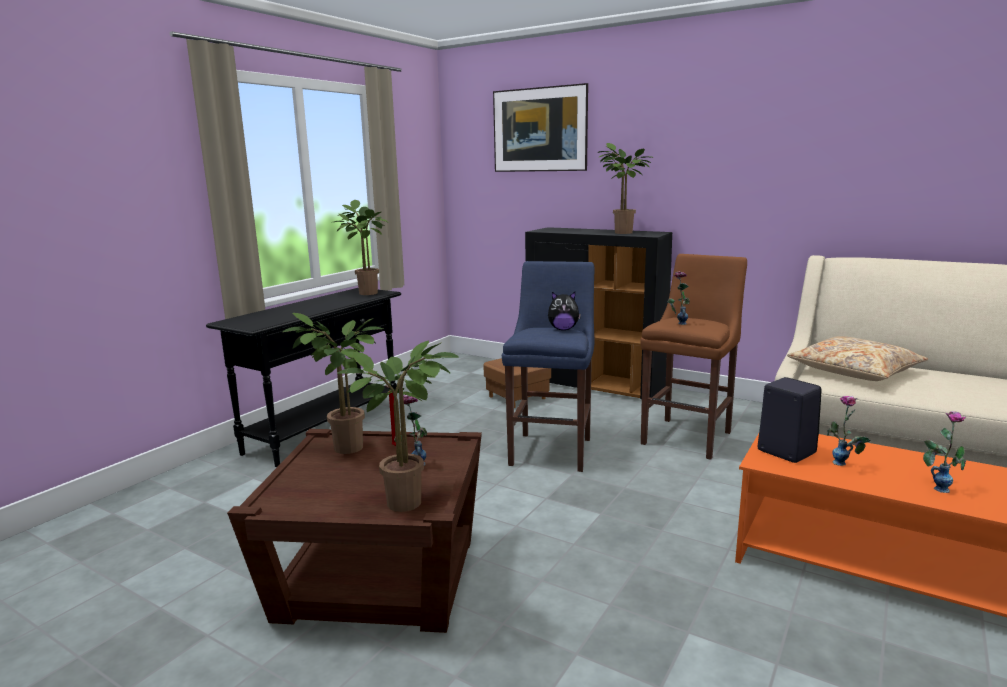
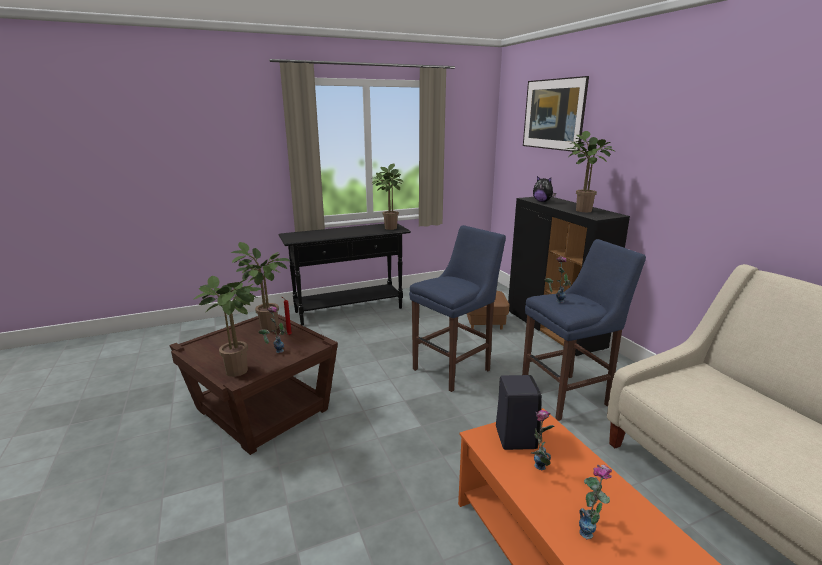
camera: 35 degrees right, 5 degrees up
plush toy [548,292,581,330] -> plush toy moved to [533,176,556,202]
brown stool [640,254,747,460] -> blue stool [522,239,646,421]
beige pillow [787,336,928,381] -> none

